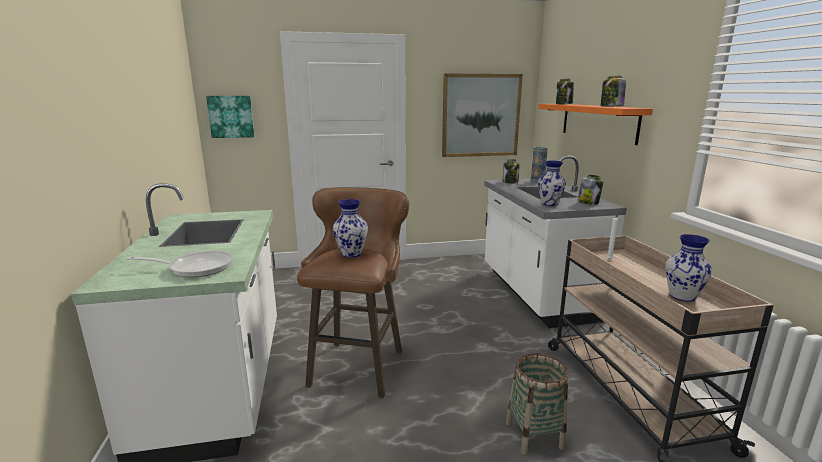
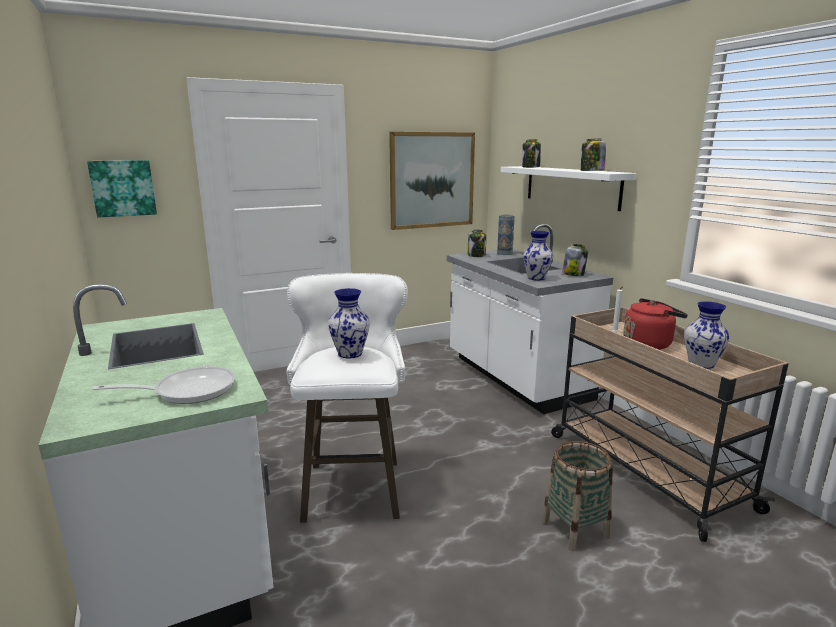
camera: 15 degrees left, 0 degrees up
brown stool [297,187,409,398] -> white stool [287,273,408,523]
orange shelf [538,104,653,145] -> white shelf [501,166,636,211]
none -> red kettle [623,298,688,350]

